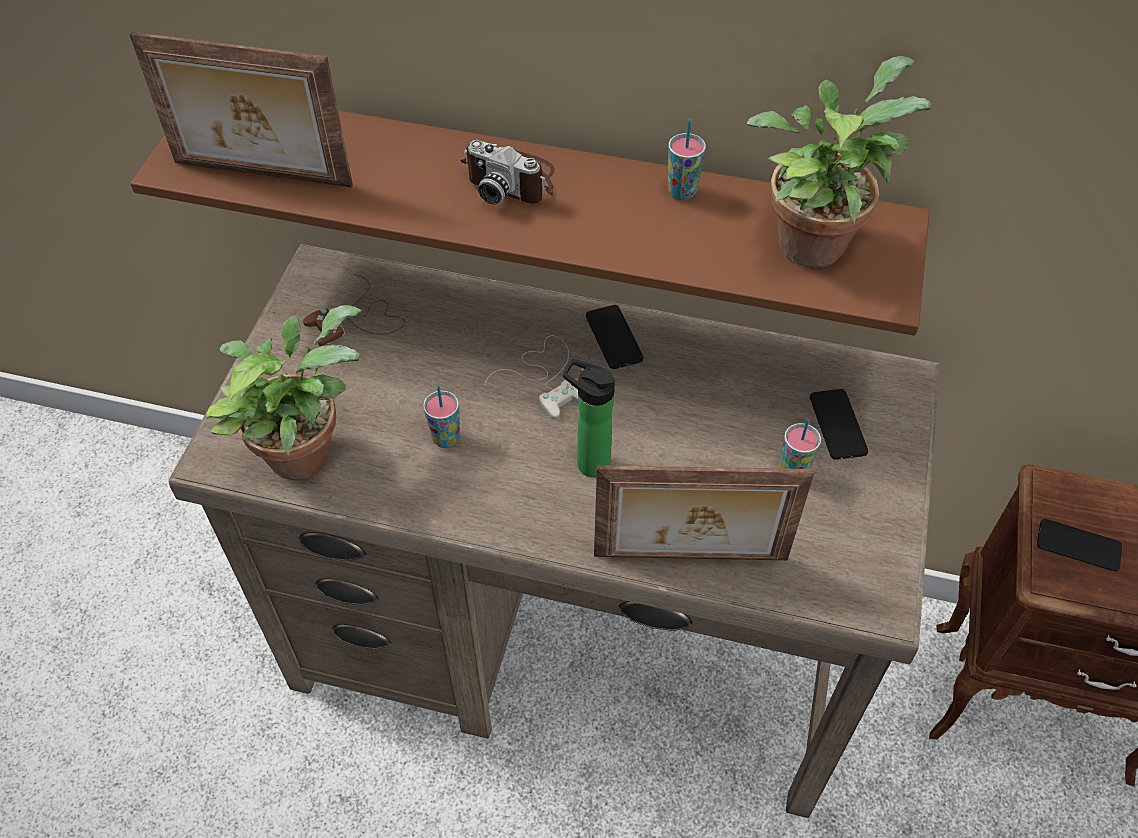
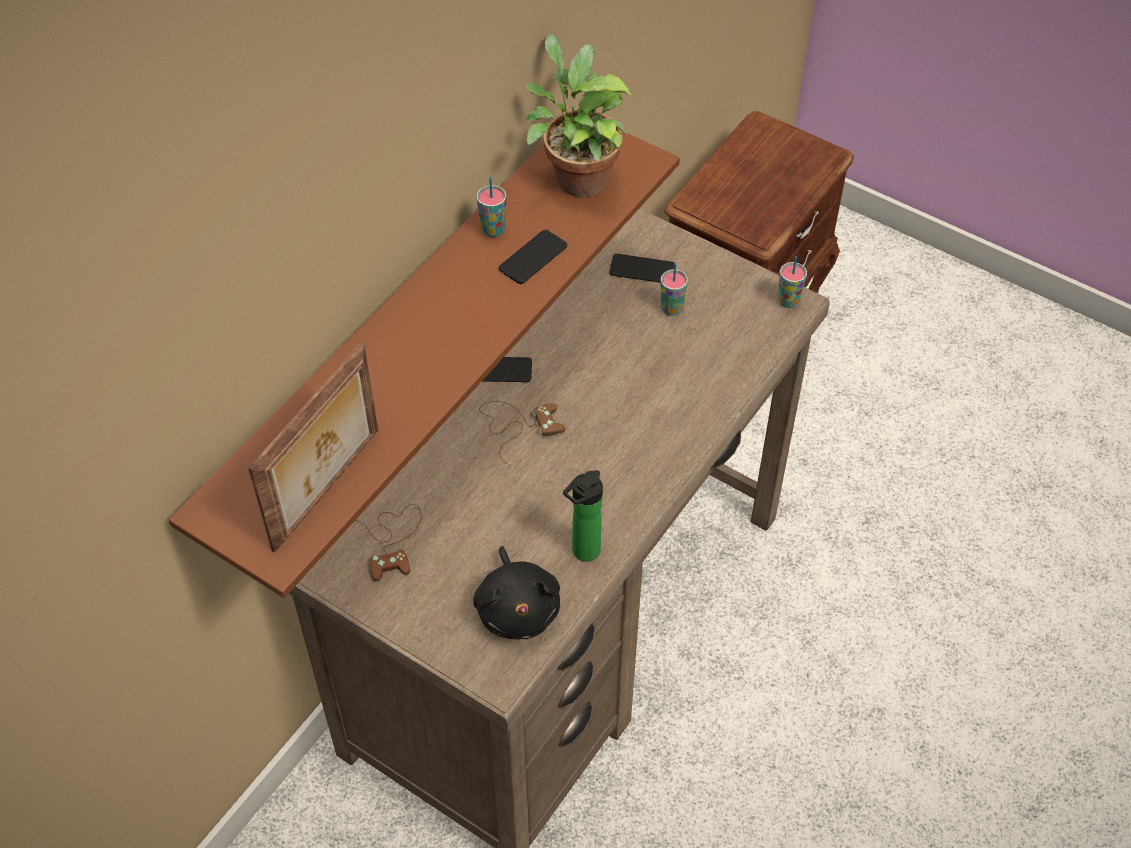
camera: 70 degrees left, 0 degrees up
potted plant [206,305,362,480] -> black plush toy [473,546,560,639]
cup [423,385,460,448] -> cup moved to [778,256,807,308]
camera [461,140,555,204] -> none
white game controller [485,335,578,419] -> brown game controller [479,401,565,466]
bottle [563,359,615,478] -> bottle moved to [563,470,603,561]
picture frame [594,465,814,560] -> none
phone [1037,519,1122,571] -> phone moved to [498,229,567,284]

